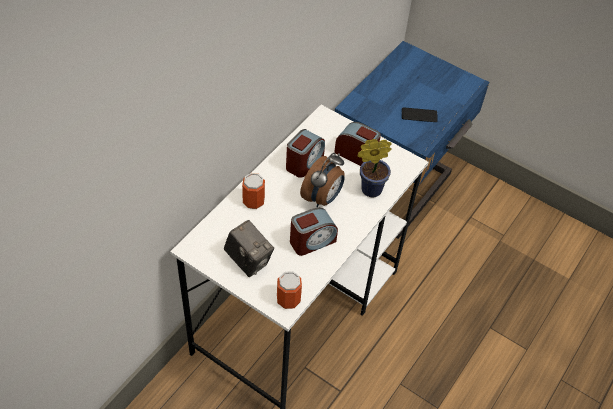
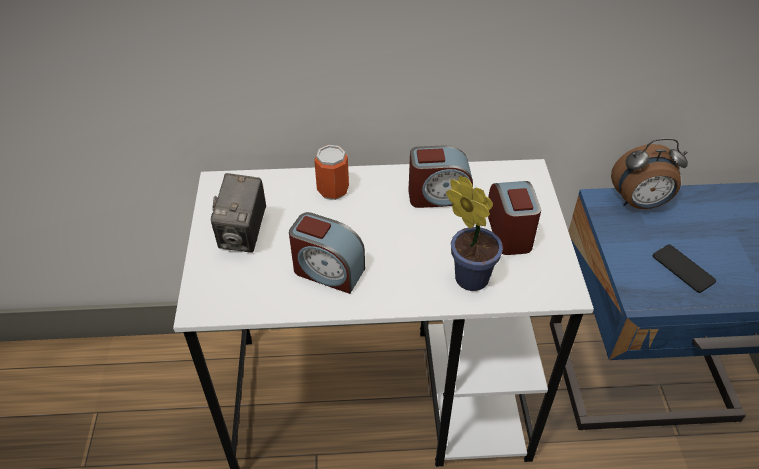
camera: 55 degrees right, 5 degrees down
can [277,271,302,309] -> none
alarm clock [300,153,345,207] -> alarm clock moved to [611,138,688,209]

